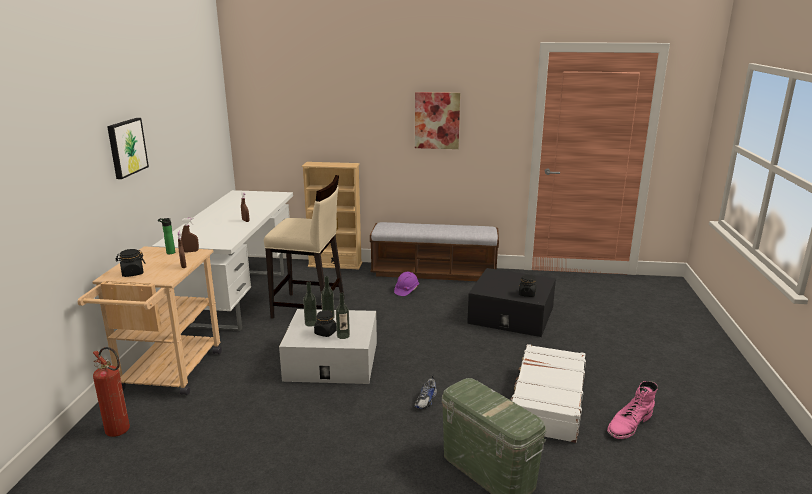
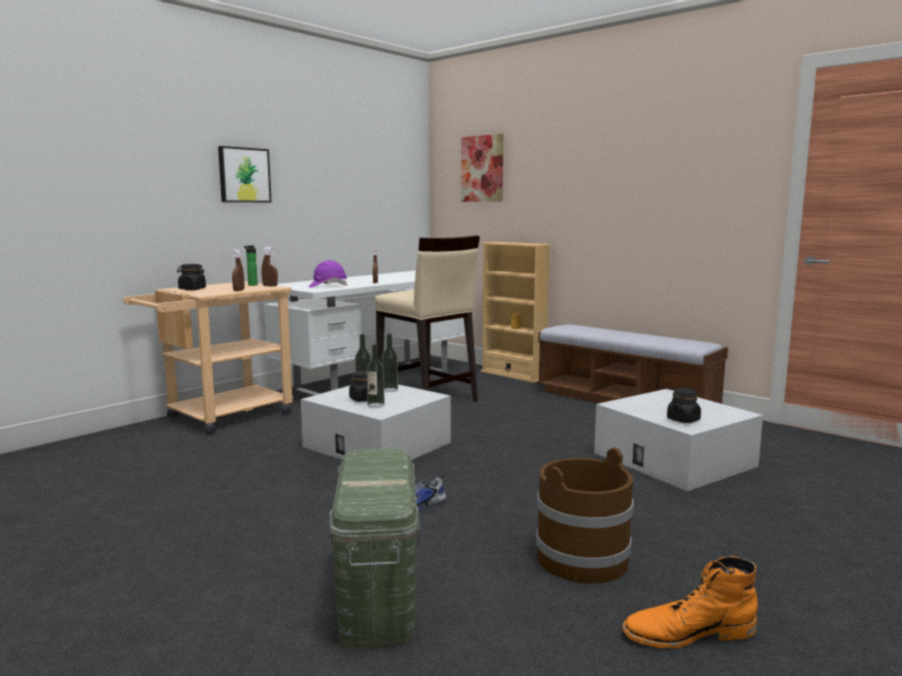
camera: 35 degrees right, 10 degrees down
fire extinguisher [93,347,130,437] -> none
purple hard hat [394,272,419,296] -> purple hard hat moved to [309,260,347,288]
picture [415,92,460,149] -> picture moved to [461,134,504,202]
black storage box [467,268,556,337] -> white storage box [594,389,763,491]
white suitcase [510,344,586,443] -> brown bucket [536,447,634,584]
pink boot [607,381,658,439] -> orange boot [622,556,758,648]

